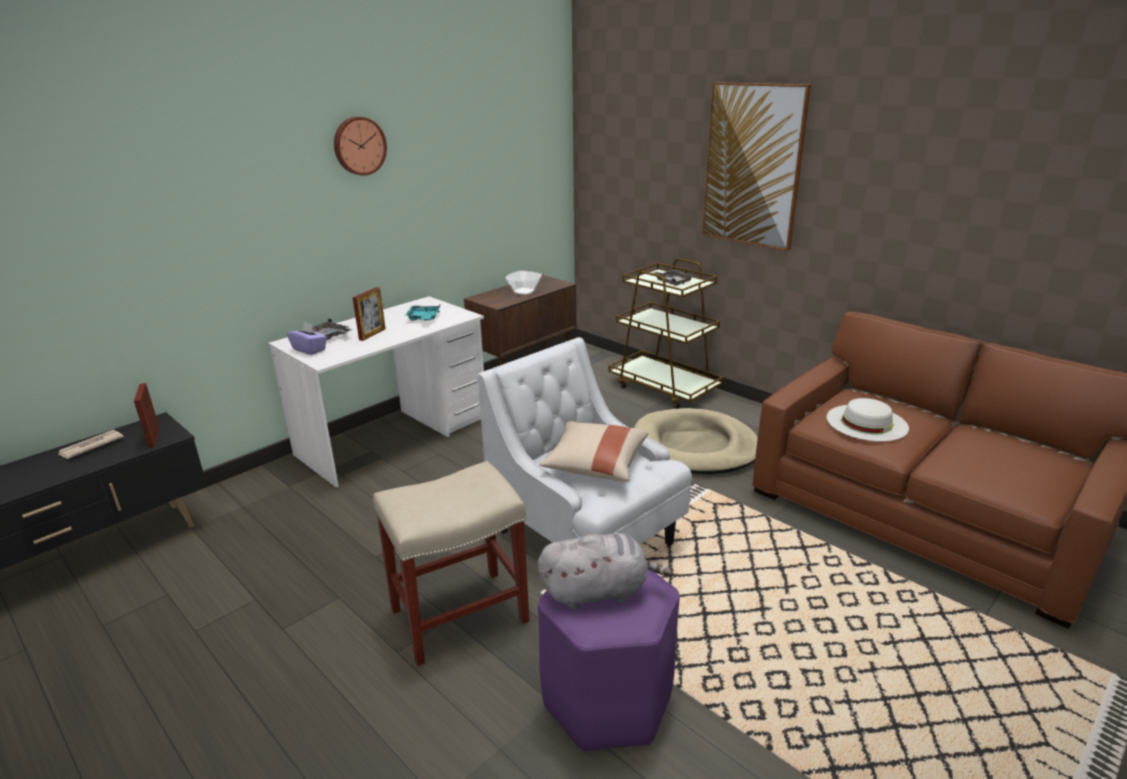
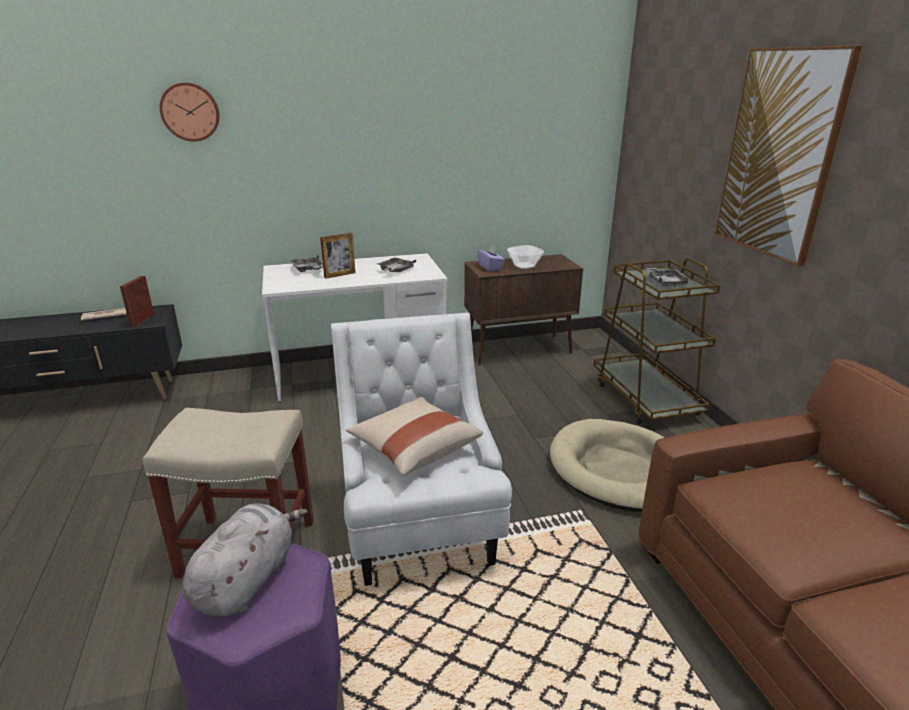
camera: 30 degrees right, 0 degrees up
purple tissue box [287,322,327,355] -> purple tissue box moved to [477,245,505,271]
wall clock [334,117,387,176] -> wall clock moved to [159,82,220,142]
turquoise tray [405,304,440,321] -> grey tray [377,257,416,273]
grey plush toy [538,533,673,610] -> grey plush toy turned 90 degrees counterclockwise [182,504,308,617]
white hat [827,398,909,442] -> none

